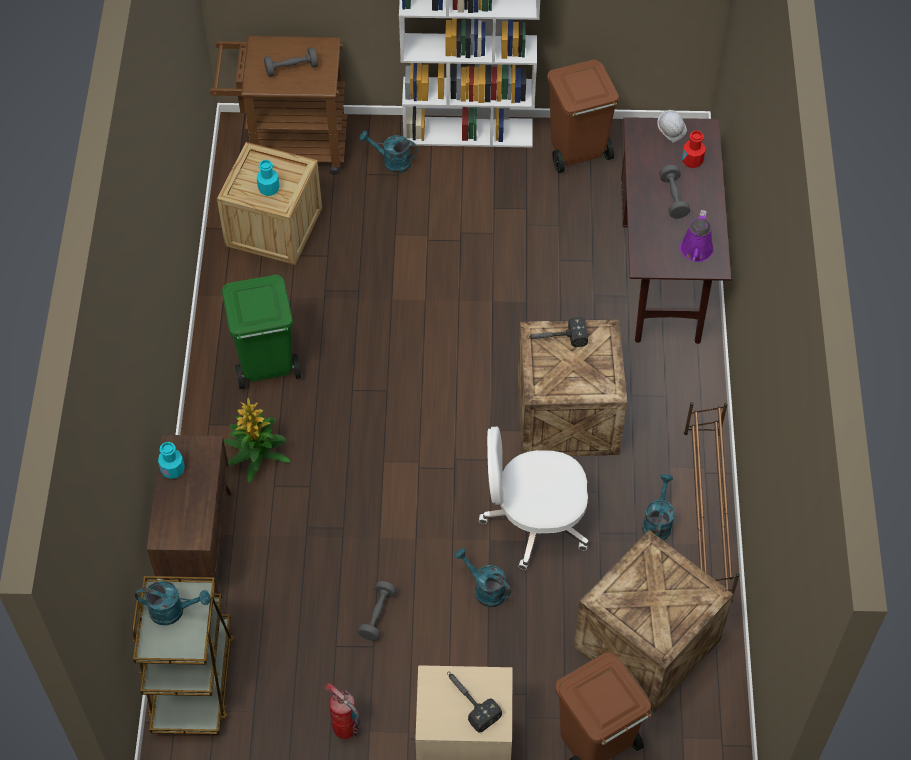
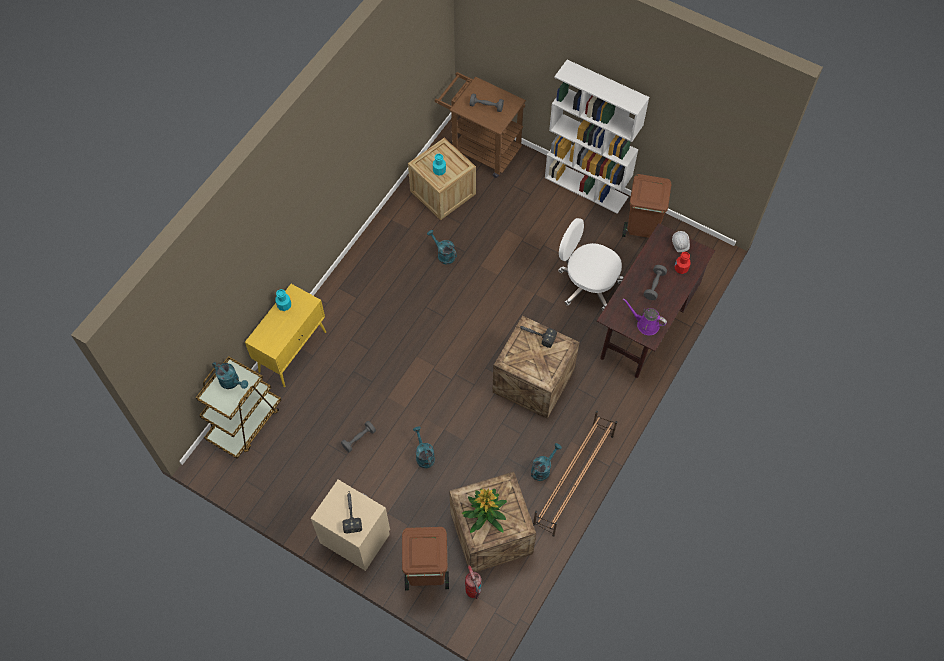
camera: 30 degrees right, 5 degrees up
brown cabinet [147,435,231,597] -> yellow cabinet [245,284,326,387]
green trash can [222,274,301,389] -> none
potted plant [224,398,290,483] -> potted plant moved to [462,488,507,533]
fire extinguisher [324,683,360,739] -> fire extinguisher moved to [465,565,481,599]
turquoise watering can [359,131,417,173] -> turquoise watering can moved to [427,230,457,264]
white office chair [479,427,589,570] -> white office chair moved to [558,218,623,310]
purple watering can [680,210,714,262] -> purple watering can turned 75 degrees clockwise [623,298,667,335]

